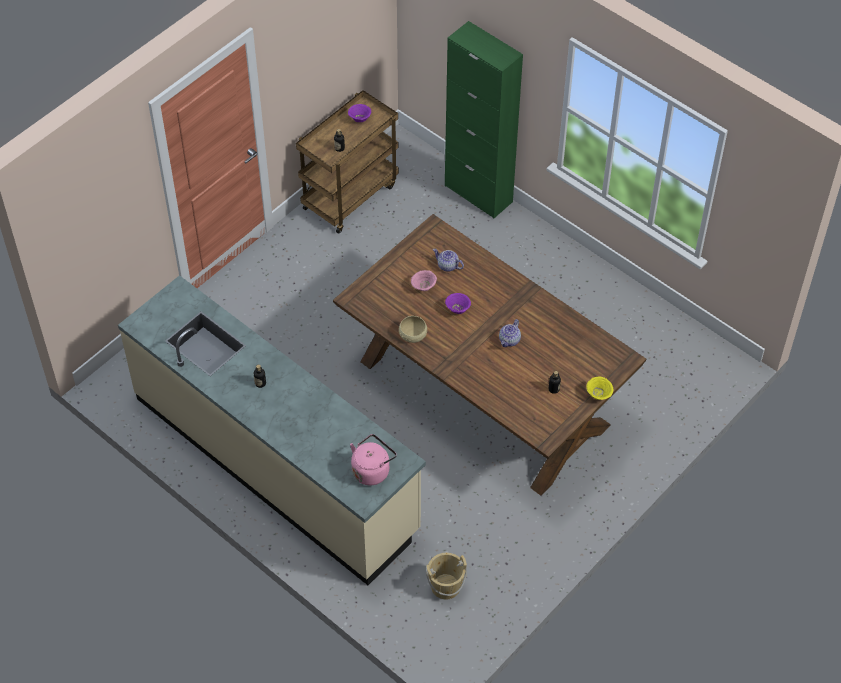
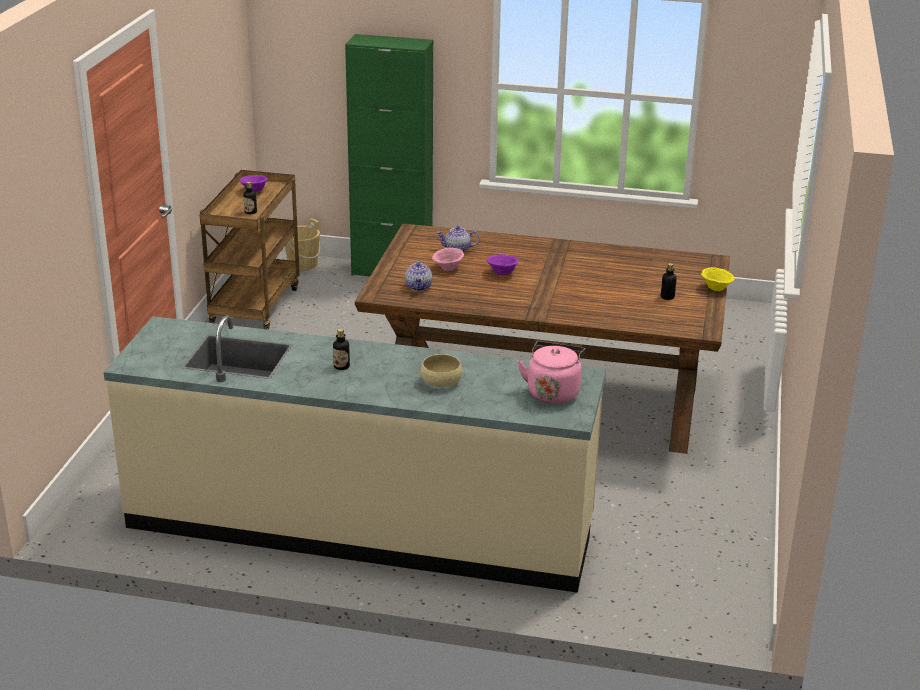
camera: 30 degrees left, 25 degrees down
beige bowl [399,316,427,343] -> beige bowl moved to [420,354,463,388]
beige bucket [426,553,467,599] -> beige bucket moved to [285,218,320,271]
teapot [499,319,521,347] -> teapot moved to [405,260,432,291]

